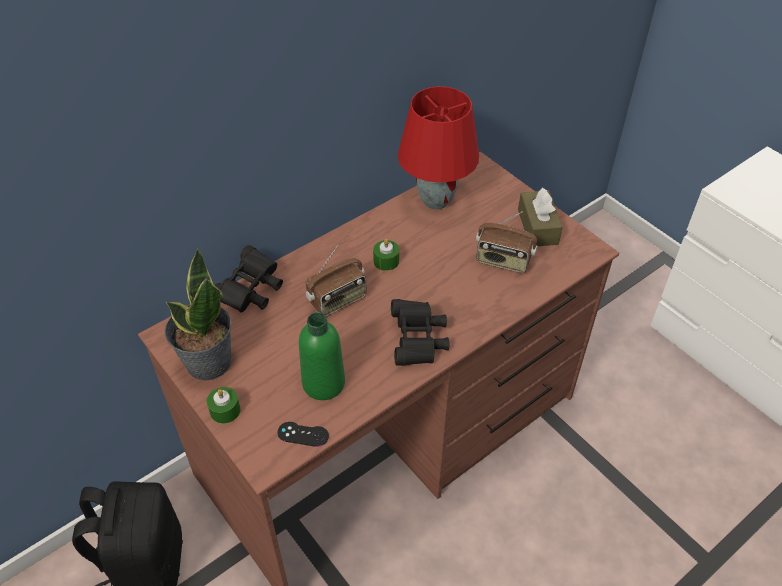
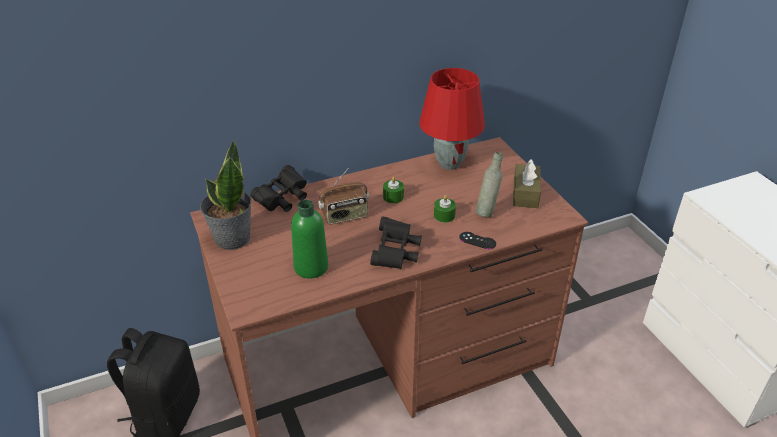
camera: 15 degrees right, 10 degrees down
green candle [207,387,240,424] -> green candle moved to [434,195,456,223]
black game controller [277,422,329,447] -> black game controller moved to [459,232,496,249]
radio [476,212,538,273] -> grey bottle [476,152,503,218]

